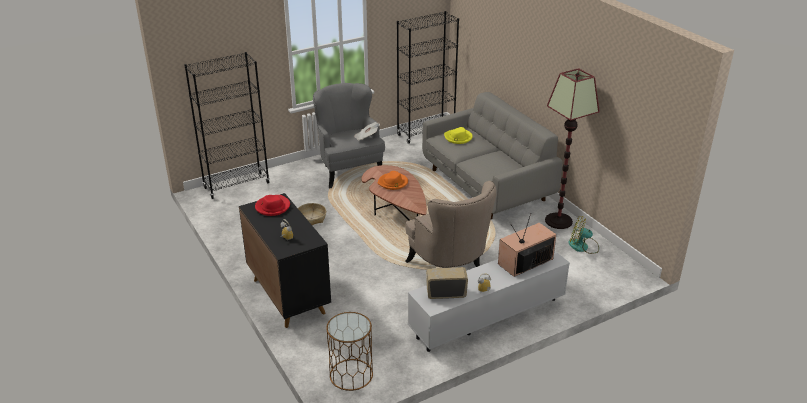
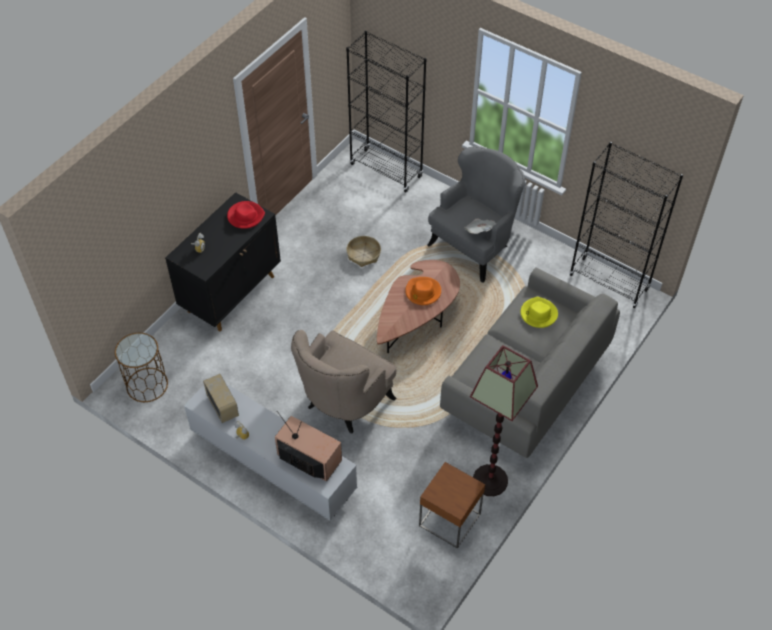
camera: 65 degrees right, 20 degrees up
fan [568,216,599,254] -> brown side table [419,462,485,549]

